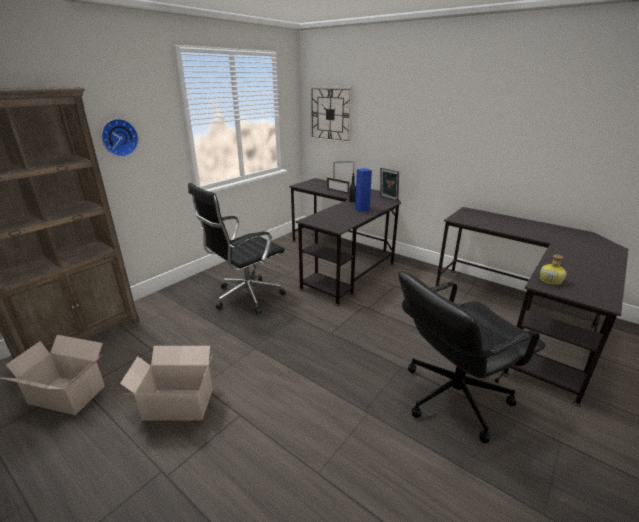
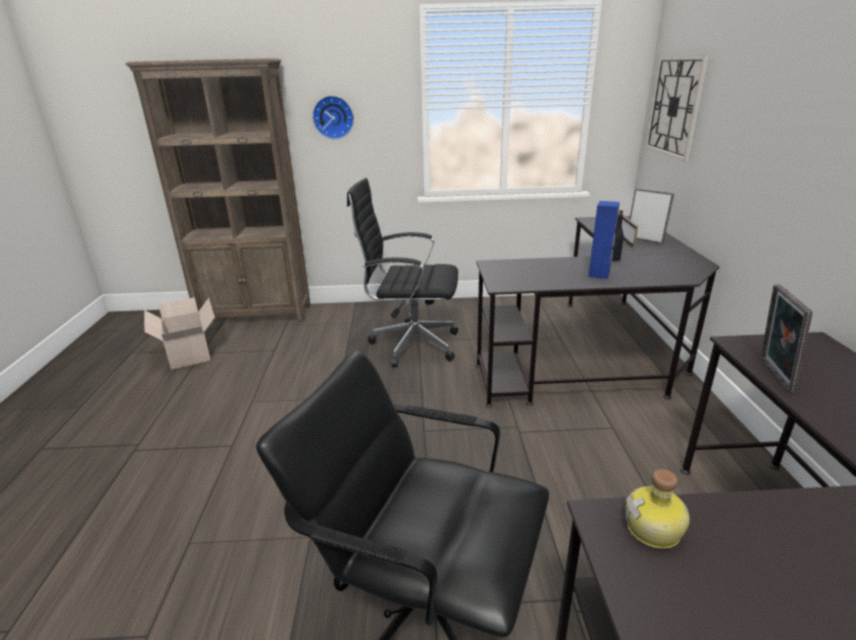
camera: 50 degrees right, 0 degrees up
cardboard box [120,346,213,420] -> none
picture frame [380,168,399,201] -> picture frame moved to [760,284,813,393]

